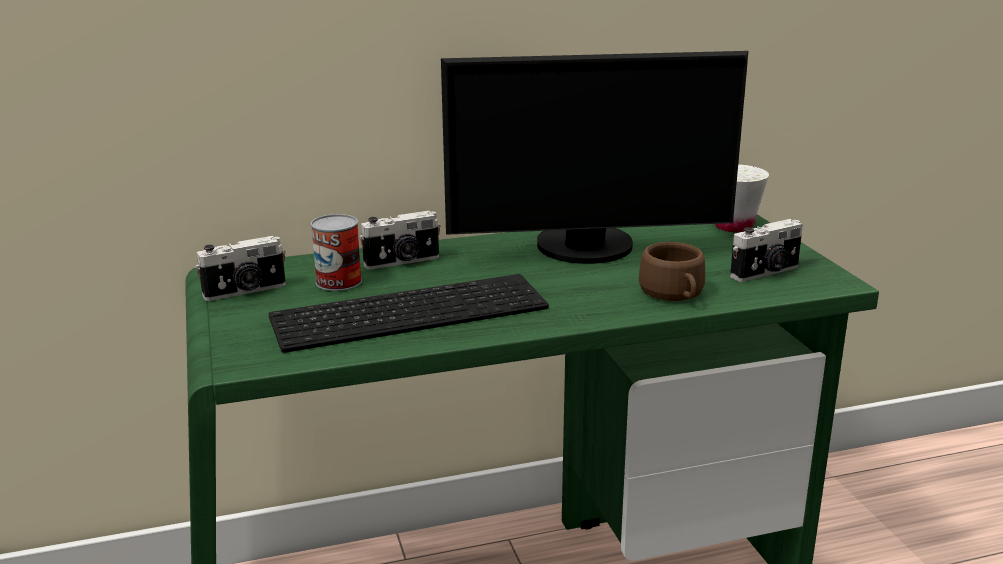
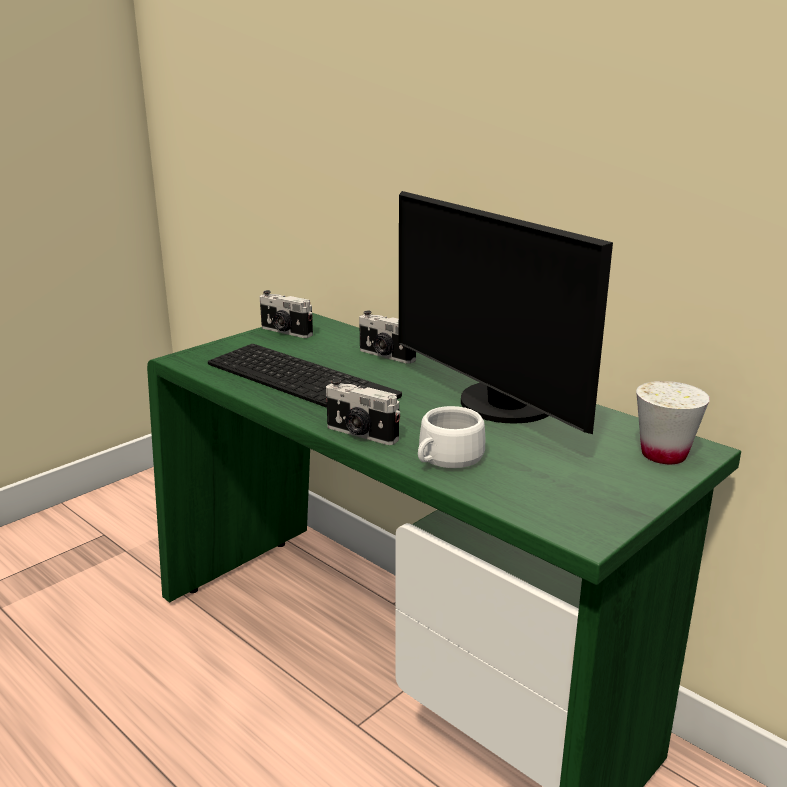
camera: 60 degrees right, 0 degrees up
can [311,214,362,291] -> none
brown cup [639,242,705,301] -> white cup [418,406,485,468]
camera [730,219,803,282] -> camera moved to [326,379,400,445]

